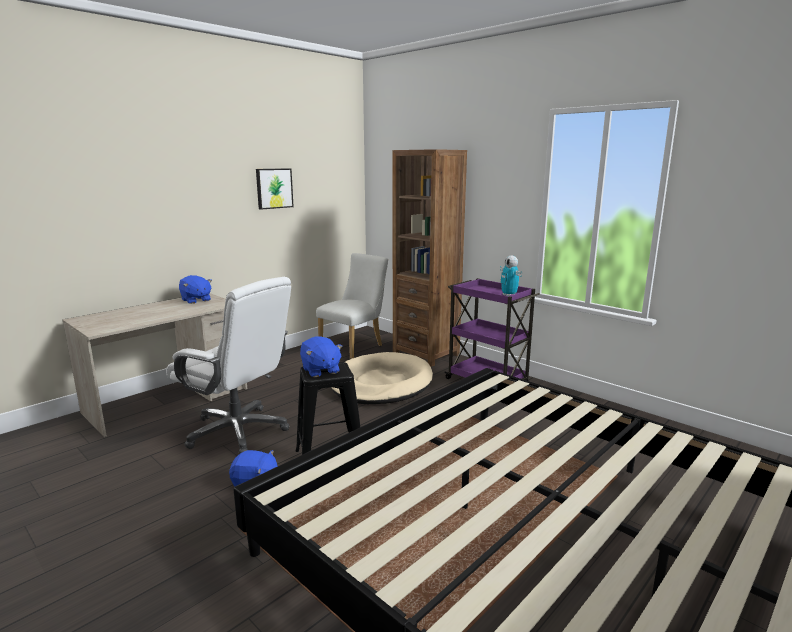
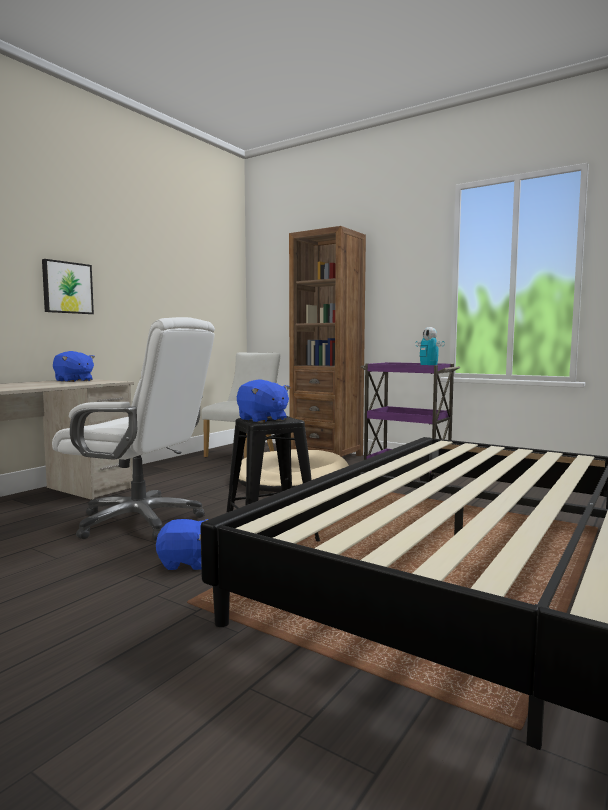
camera: 10 degrees left, 10 degrees down
picture [256,168,294,210] -> picture moved to [42,259,94,314]

